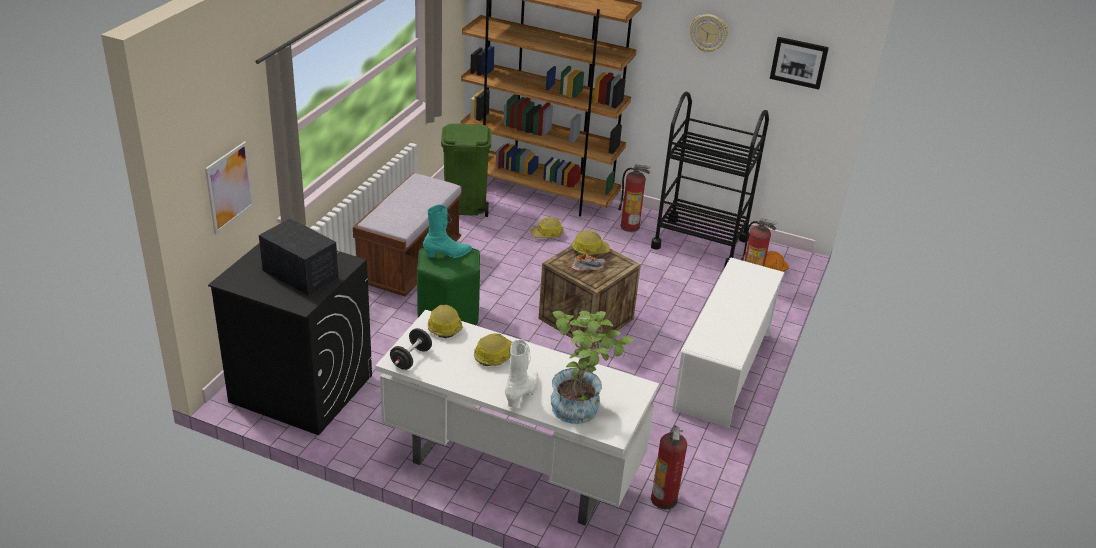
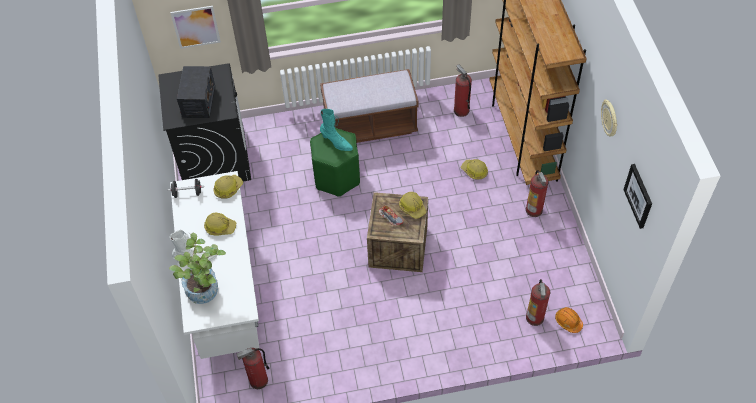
camera: 60 degrees right, 20 degrees up
green trash can [441,124,492,217] -> fire extinguisher [454,64,472,117]
black cart [651,92,769,267] -> none
white shoe rack [672,258,785,428] -> none

